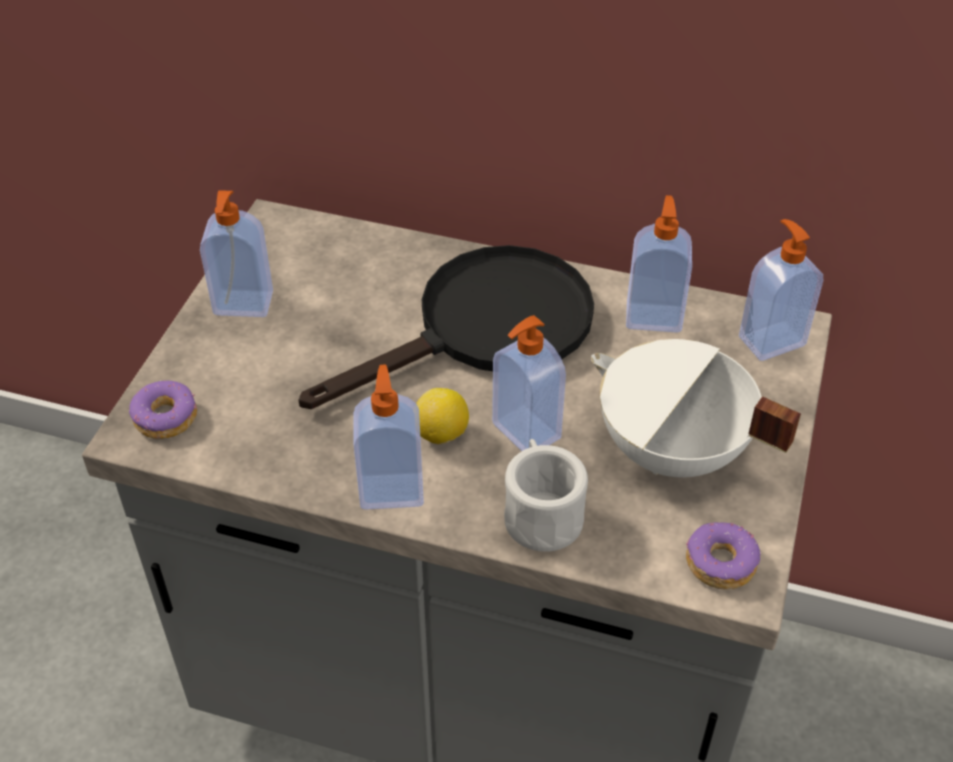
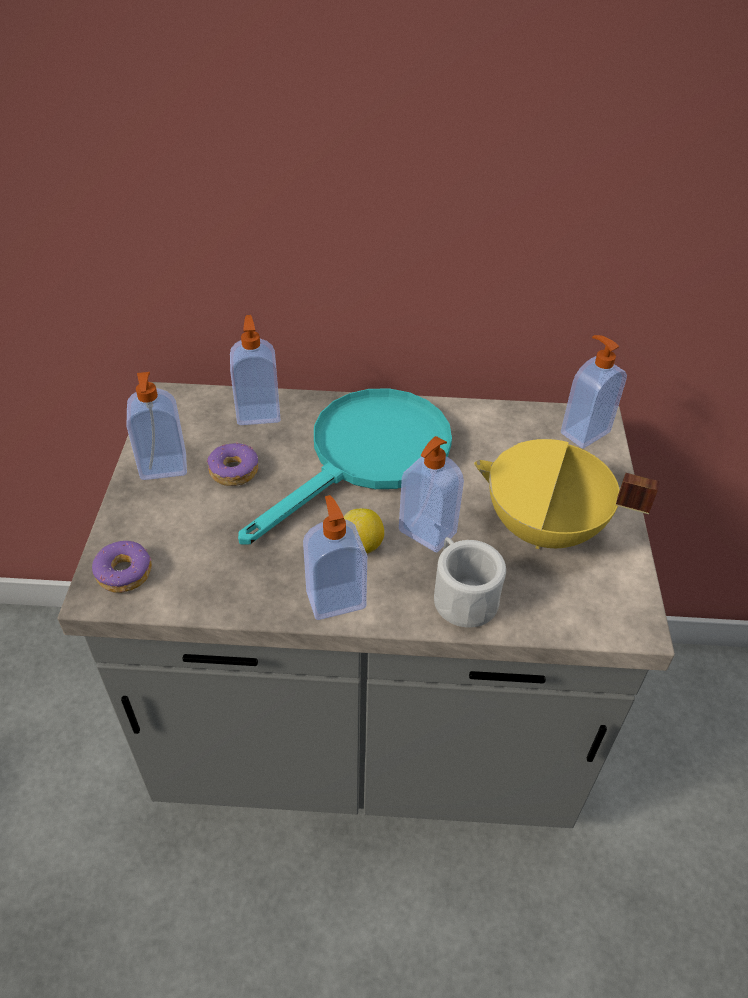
camera: 15 degrees left, 0 degrees up
black frying pan [298,245,594,409] -> turquoise frying pan [238,388,452,544]
white cooking pot [591,339,801,477] -> yellow cooking pot [474,439,659,549]
soap dispenser [626,195,692,333] -> soap dispenser moved to [230,315,281,425]
donut [686,523,761,590] -> donut moved to [207,442,258,486]

